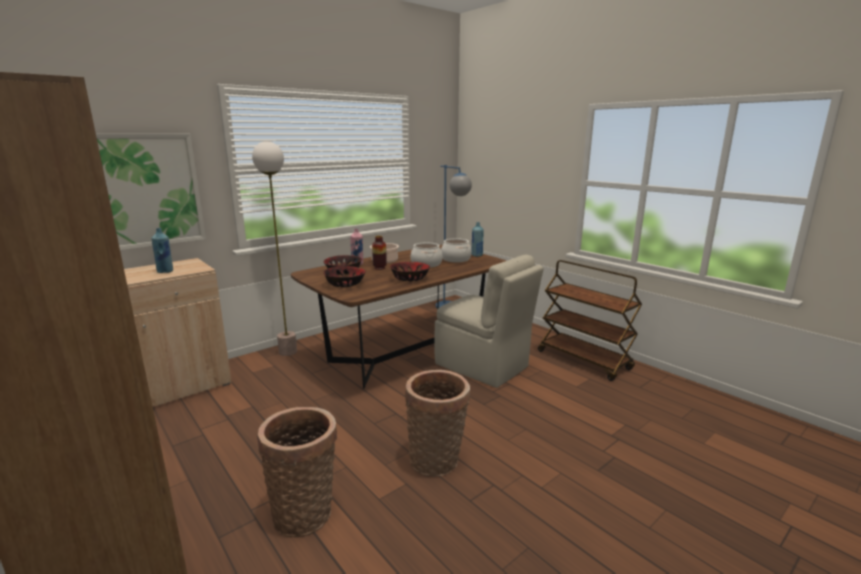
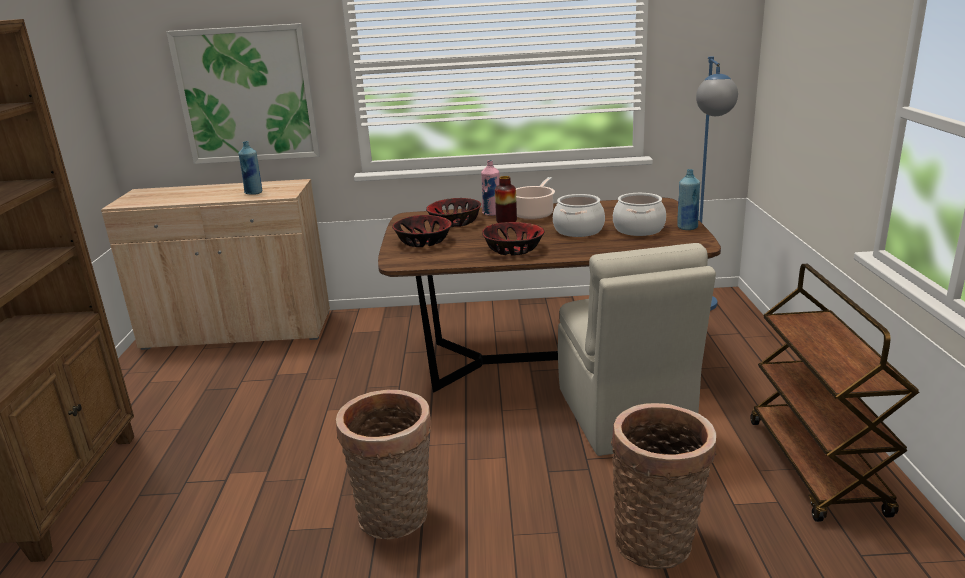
camera: 40 degrees right, 5 degrees up
floor lamp [252,141,297,356] -> none
basket [257,407,337,538] -> basket moved to [611,403,716,569]

